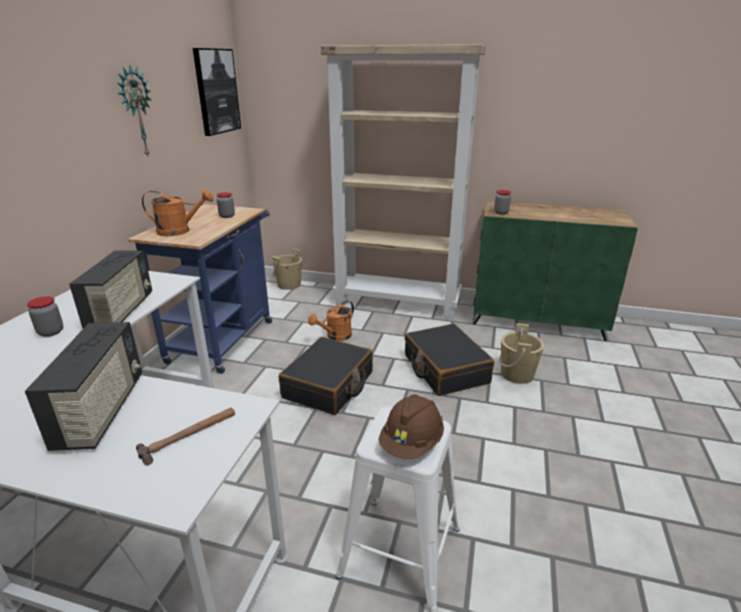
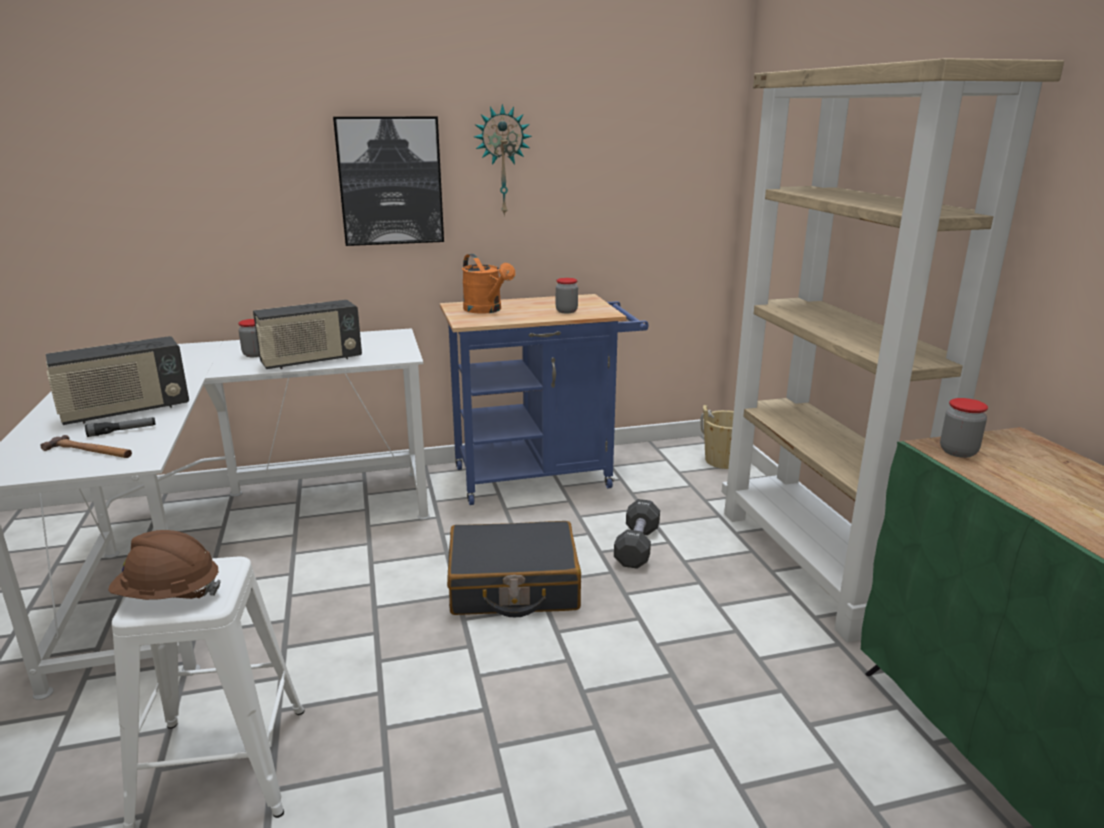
camera: 60 degrees right, 5 degrees down
picture [193,48,241,136] -> picture moved to [333,116,444,246]
orange watering can [308,300,354,341] -> black dumbbell [614,499,660,569]
black suitcase [405,324,494,396] -> none
beige bucket [499,323,544,384] -> none
none -> flashlight [85,418,156,437]

